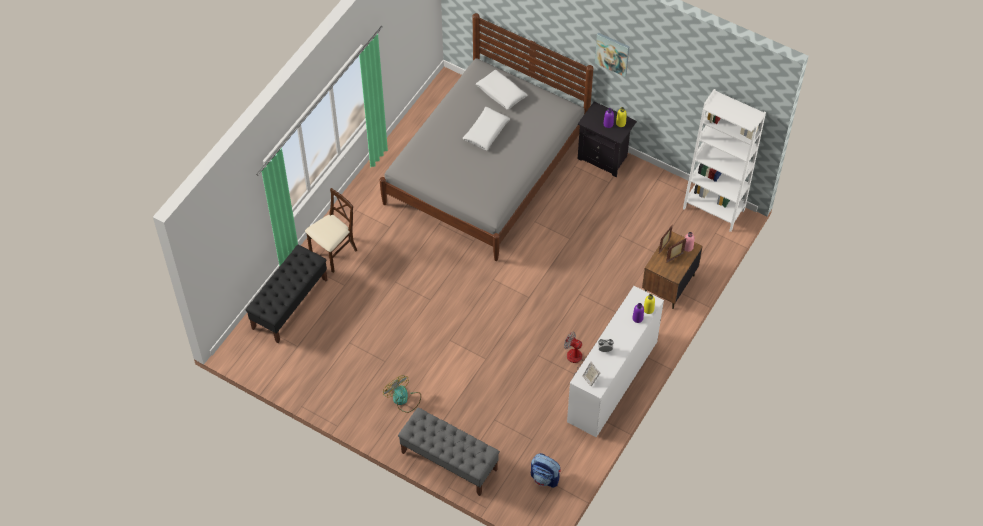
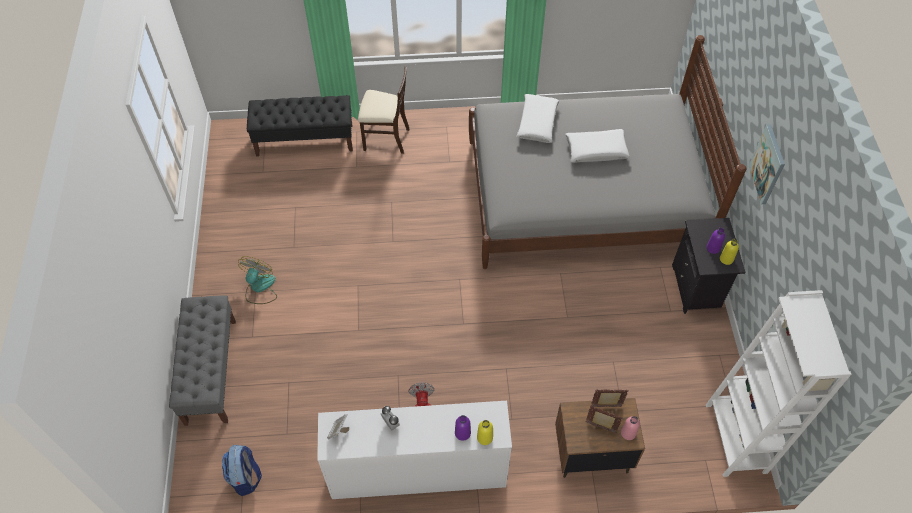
camera: 55 degrees right, 0 degrees up
white pillow [476,70,527,110] -> white pillow moved to [516,94,559,143]

